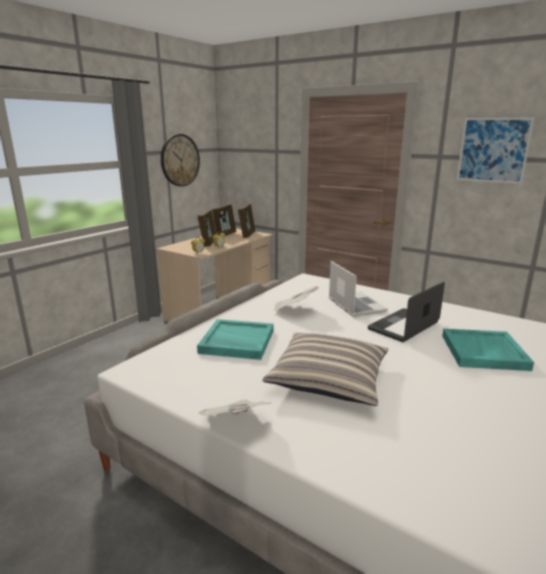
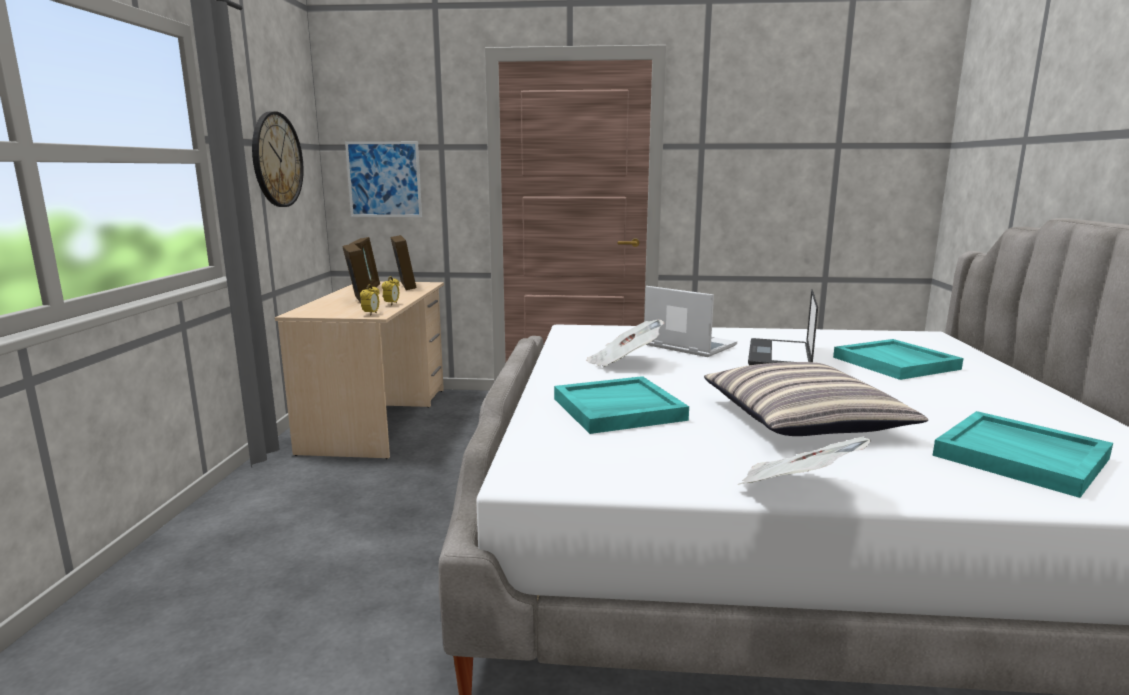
camera: 30 degrees left, 5 degrees down
picture [457,117,535,184] -> picture moved to [345,141,422,217]
none -> turquoise tray [933,411,1113,498]

